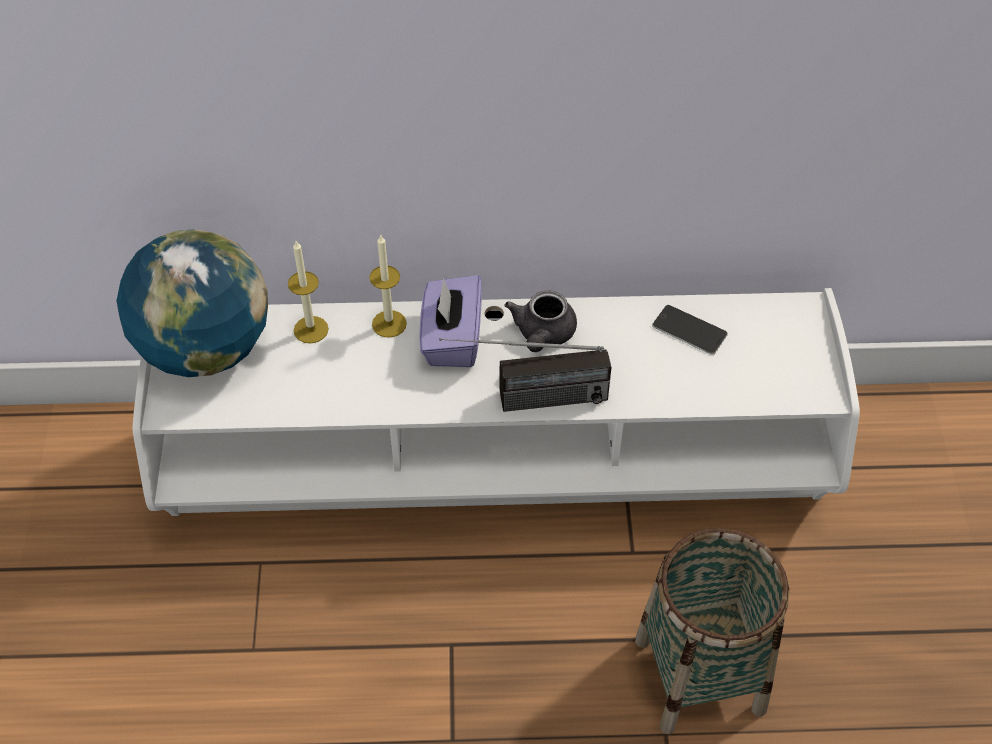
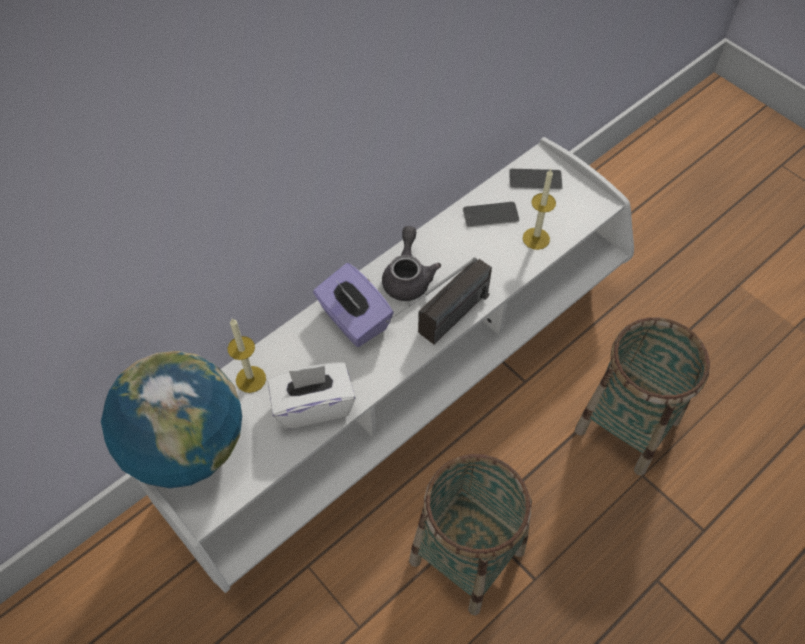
camera: 40 degrees left, 5 degrees up
candle [369,234,407,338] -> candle moved to [523,169,556,250]
grey teapot [504,291,577,352] -> grey teapot turned 150 degrees counterclockwise [382,226,441,301]
none -> white tissue box [268,362,356,429]
none -> basket [409,454,532,616]
none -> phone [509,169,563,190]

